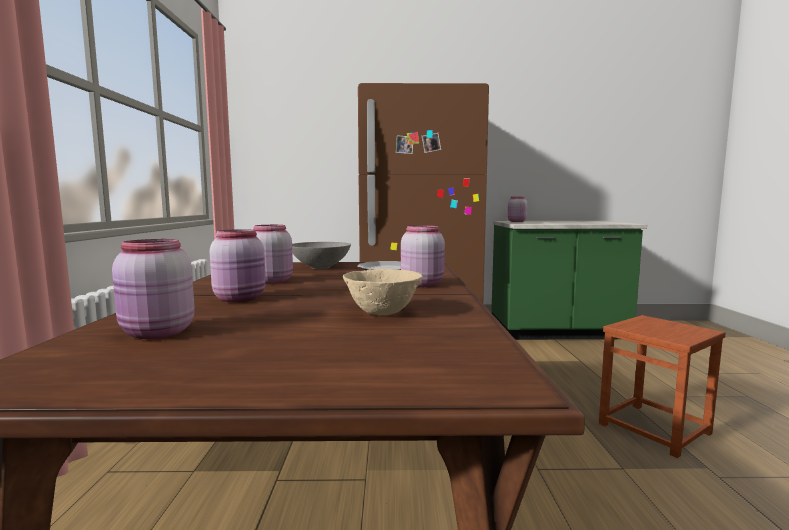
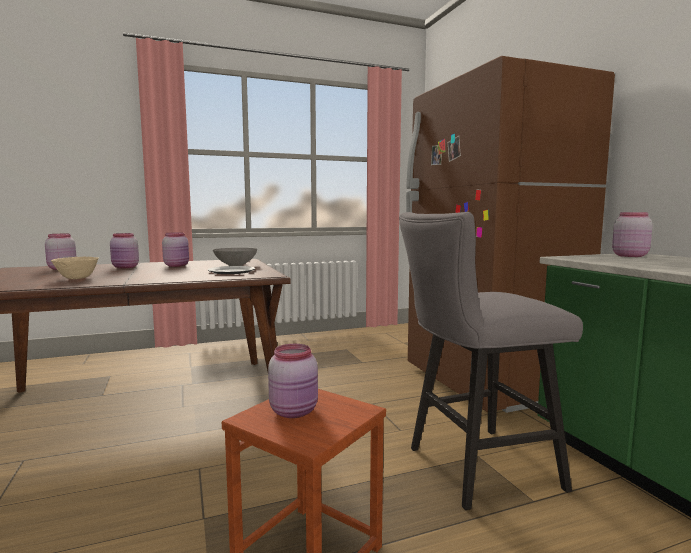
camera: 70 degrees right, 0 degrees up
pink jar [401,225,445,287] -> pink jar moved to [268,344,318,418]
none -> grey stool [399,212,583,510]

